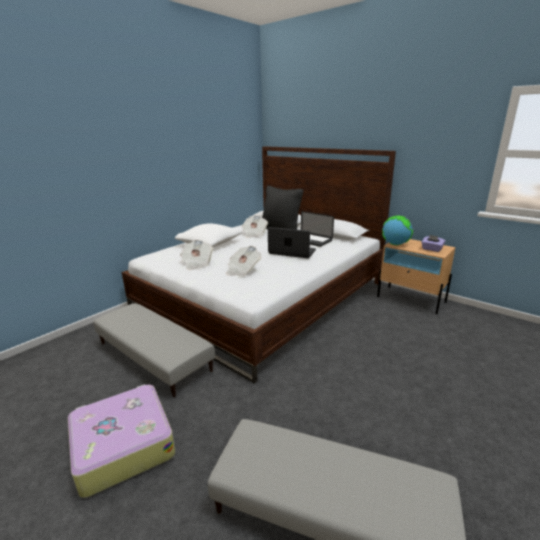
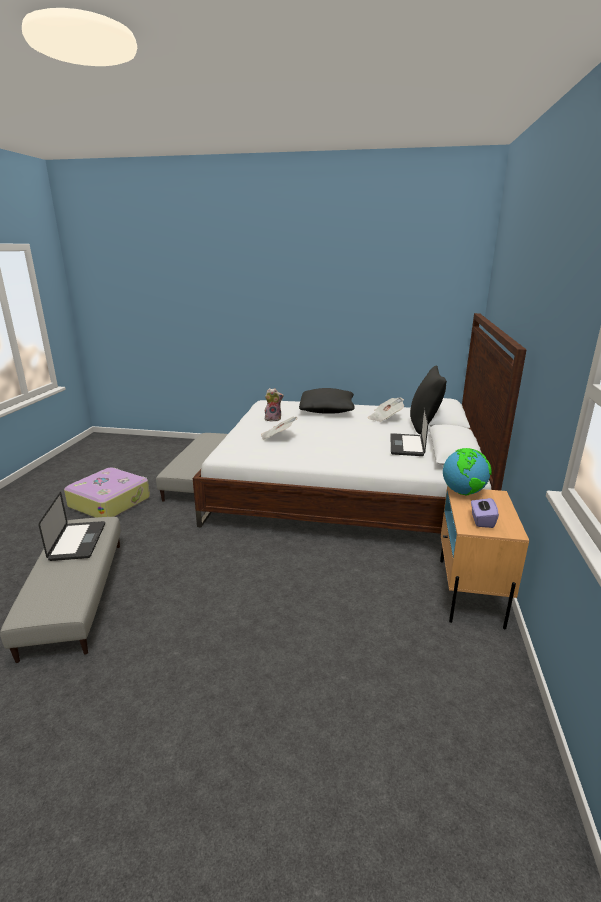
camera: 60 degrees right, 0 degrees up
white pillow [175,224,242,247] -> black pillow [299,388,355,414]
newspaper [180,240,214,270] -> plush toy [265,388,284,422]
laptop [268,227,316,258] -> laptop moved to [38,492,105,561]

